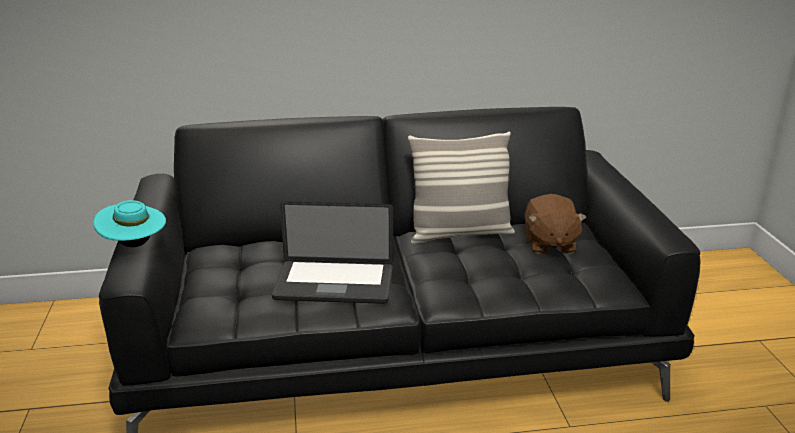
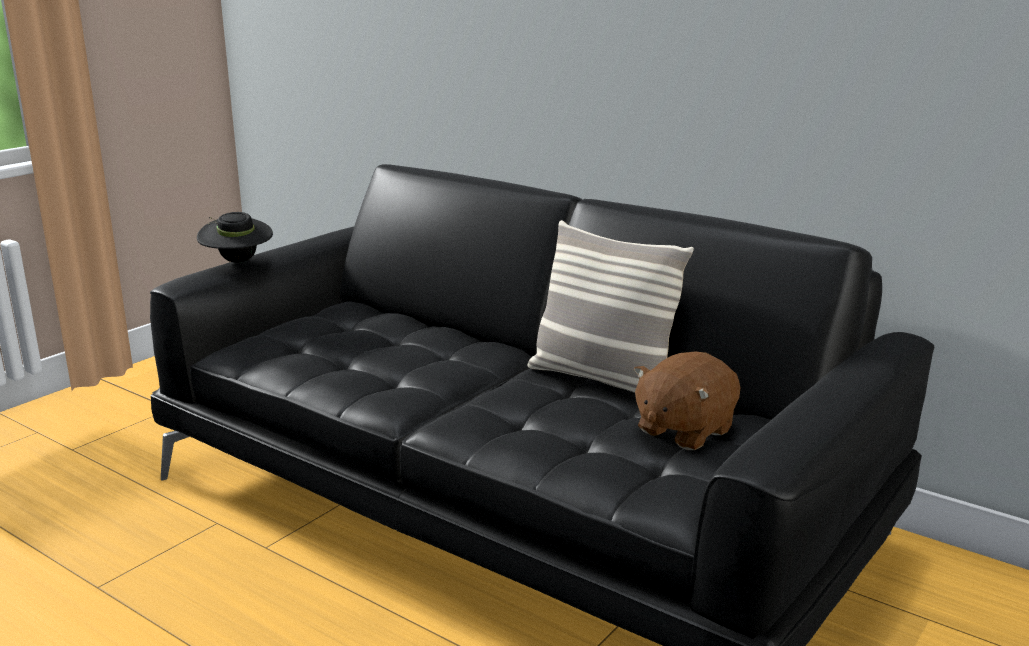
camera: 45 degrees right, 5 degrees down
turquoise hat [93,200,166,247] -> black hat [197,212,273,263]
laptop [272,201,393,304] -> none

